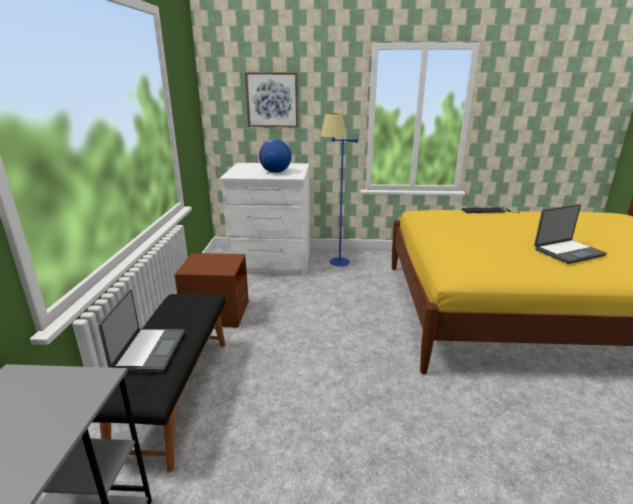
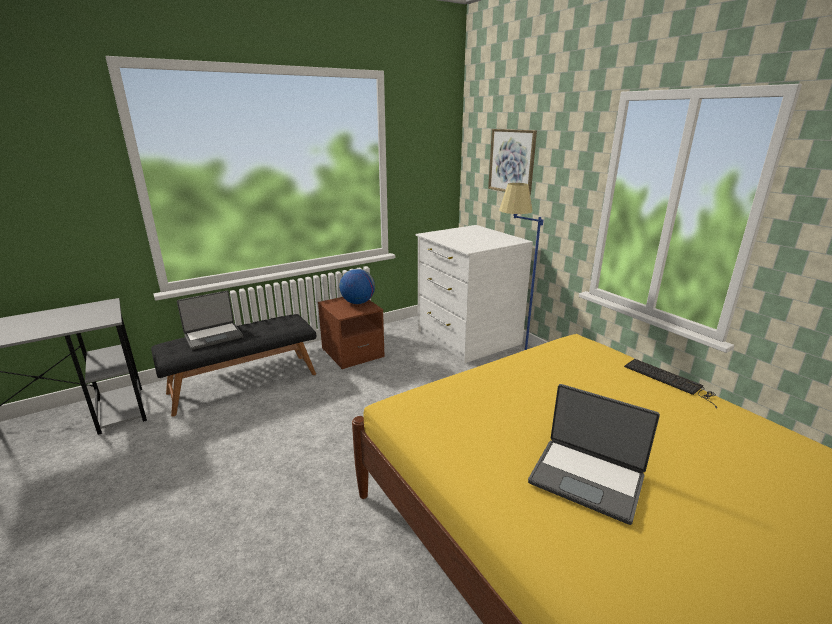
camera: 55 degrees right, 0 degrees up
globe [259,139,292,173] -> globe moved to [339,269,375,304]

